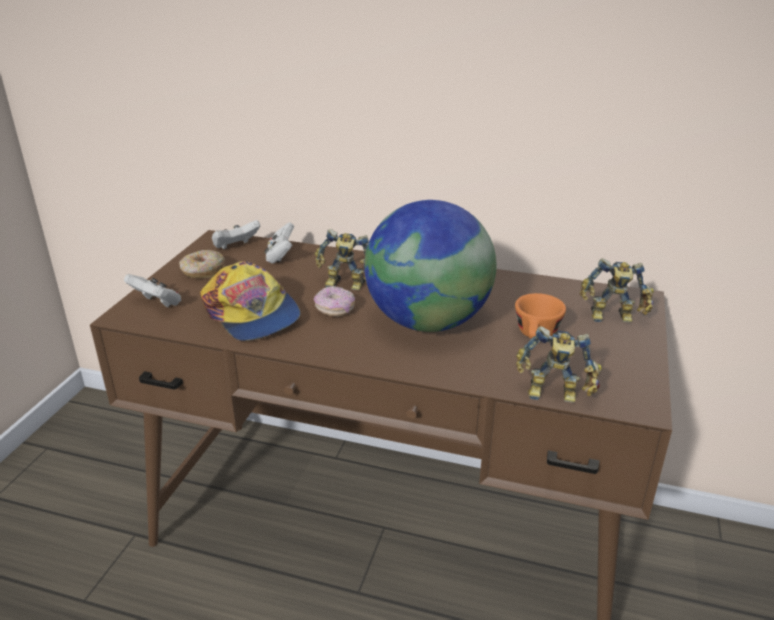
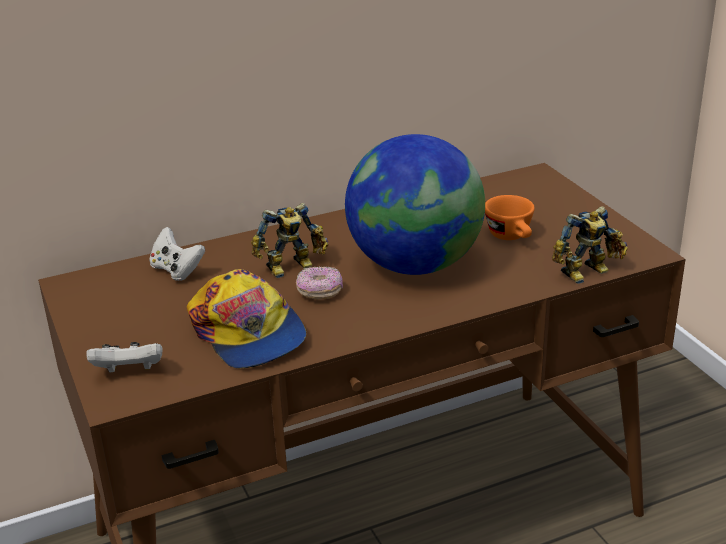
camera: 40 degrees left, 0 degrees up
donut [179,250,225,278] -> none
cap [200,261,300,341] -> cap turned 45 degrees clockwise [187,269,306,368]
white game controller [212,220,260,250] -> none
toy robot [580,258,654,322] -> none

